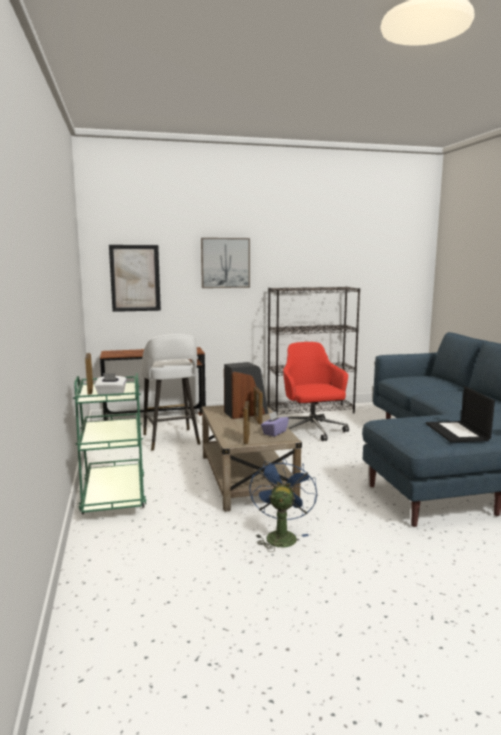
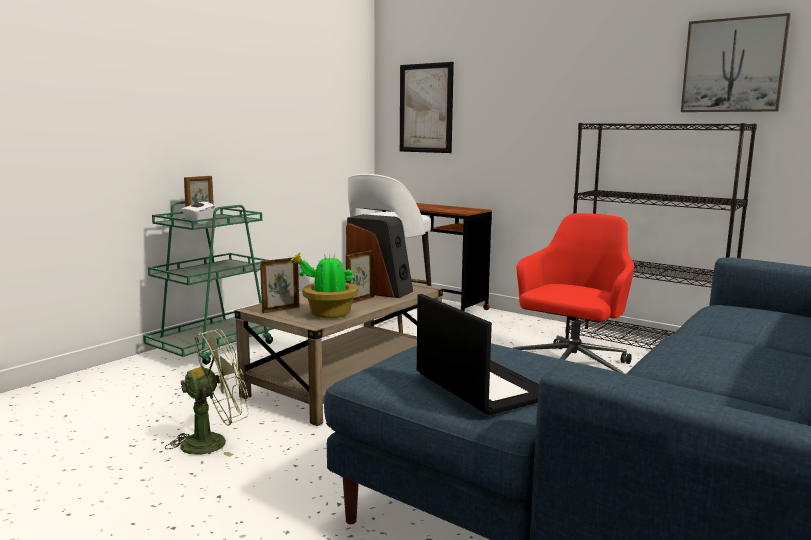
camera: 50 degrees right, 0 degrees up
picture [201,238,250,288] -> picture moved to [681,13,791,112]
blue fan [249,457,317,552] -> green fan [165,329,249,457]
purple tissue box [261,411,289,437] -> potted plant [291,252,358,318]
laptop [426,386,495,442] -> laptop turned 105 degrees clockwise [417,294,540,415]

